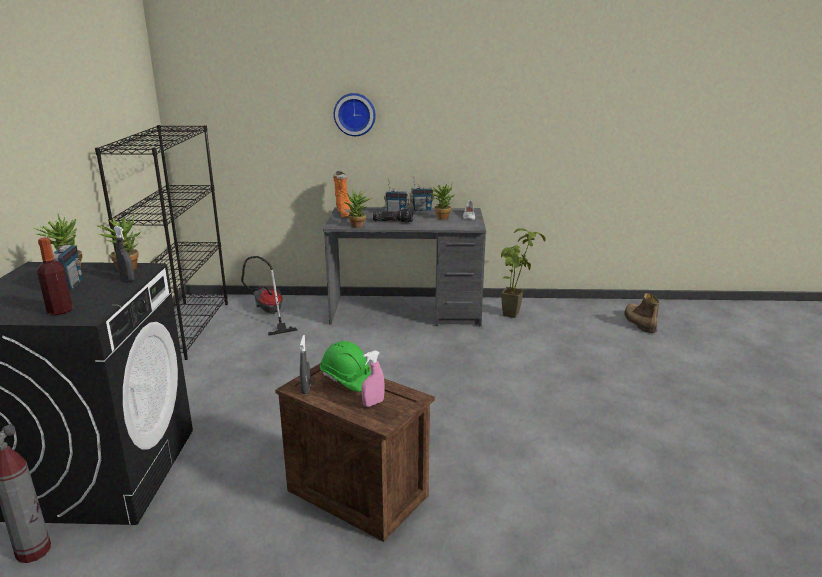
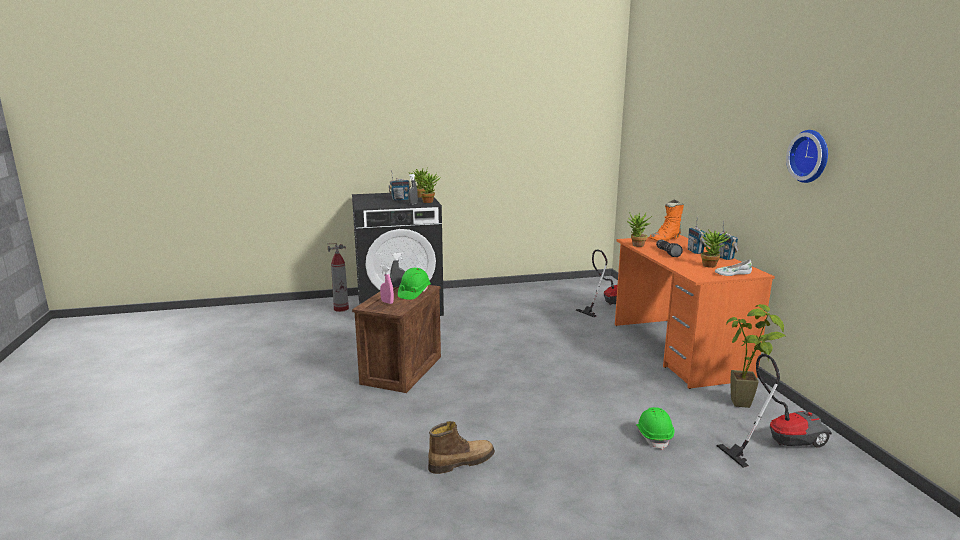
camera: 75 degrees right, 5 degrees down
bottle [37,237,73,315] -> none
black bookcase [95,125,228,360] -> none
grey desk [323,207,486,326] -> orange desk [615,235,775,389]
wall clock [334,93,376,136] -> wall clock moved to [786,130,828,183]
boot [624,293,660,333] -> boot moved to [428,421,495,474]
none -> green hard hat [636,407,674,450]
none -> vacuum cleaner [716,354,832,468]

